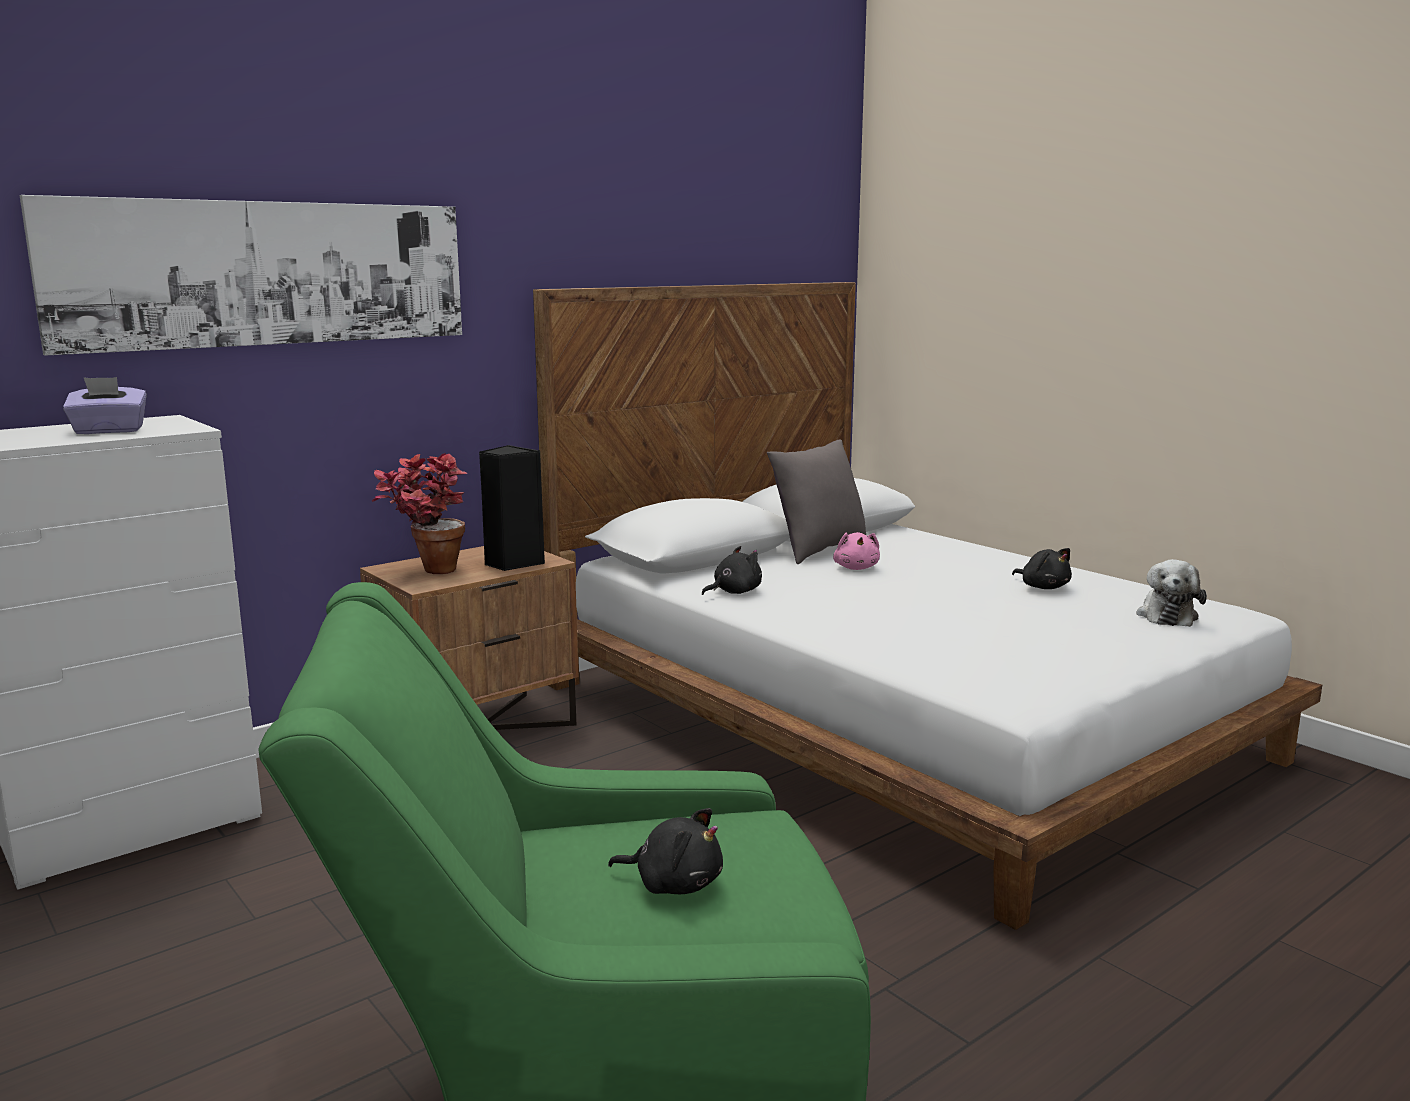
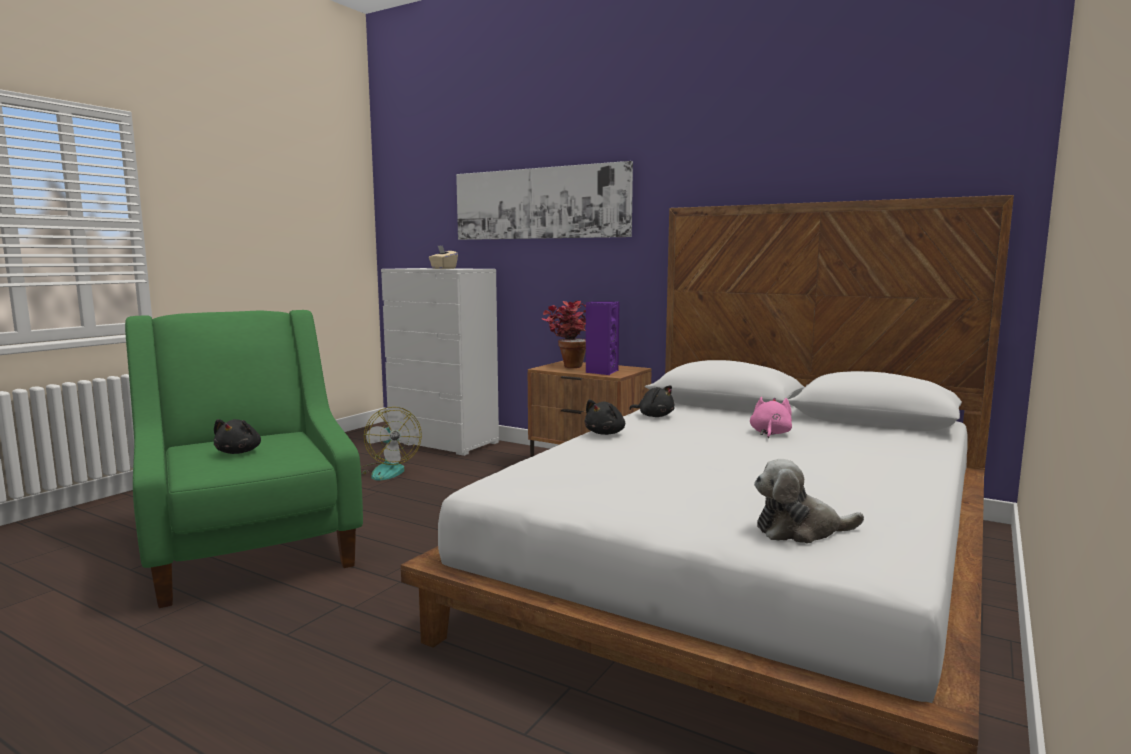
camera: 70 degrees right, 5 degrees down
purple tissue box [63,377,146,434] -> beige tissue box [429,245,458,269]
black speaker [479,445,545,571] -> purple speaker [586,301,619,375]
grey pillow [767,439,866,564] -> none
pink plush toy [833,532,880,570] -> pink plush toy turned 135 degrees clockwise [750,397,792,438]
black plush toy [1012,548,1072,589] -> black plush toy moved to [584,399,625,435]
none -> fan [361,407,422,481]

